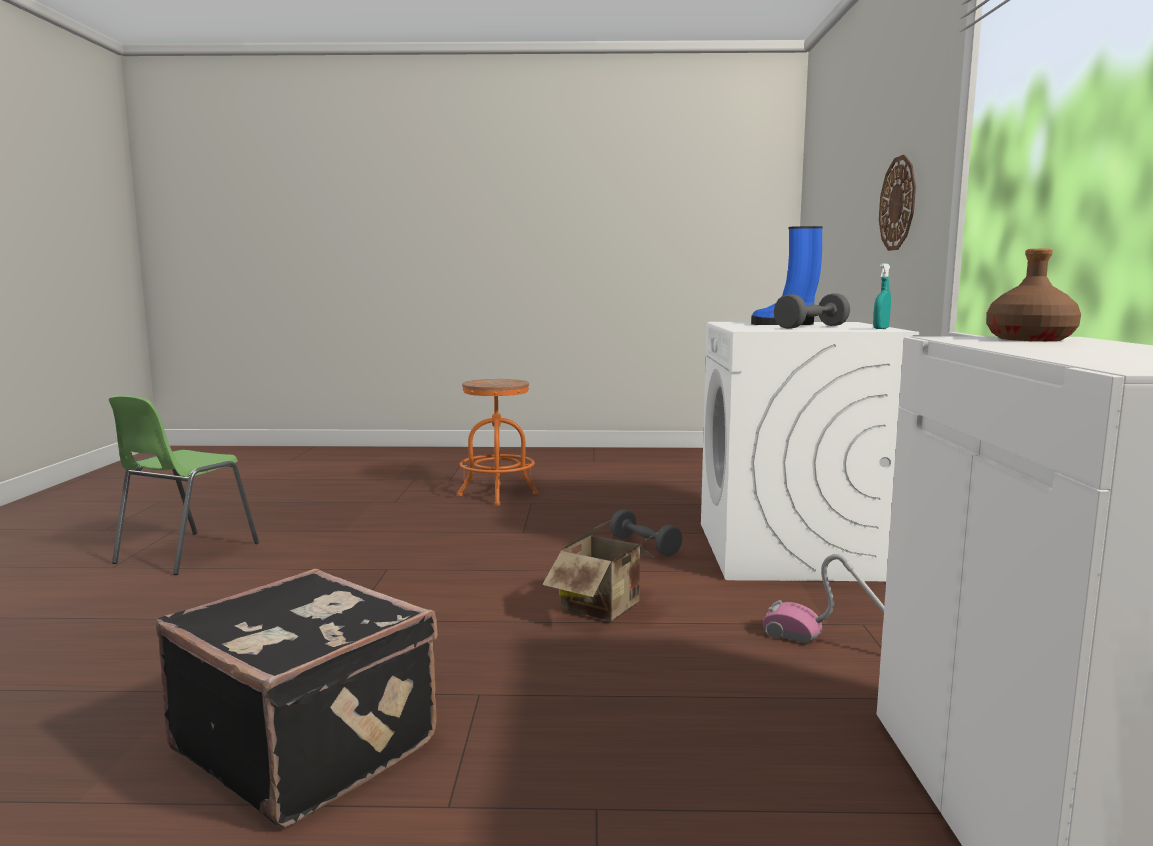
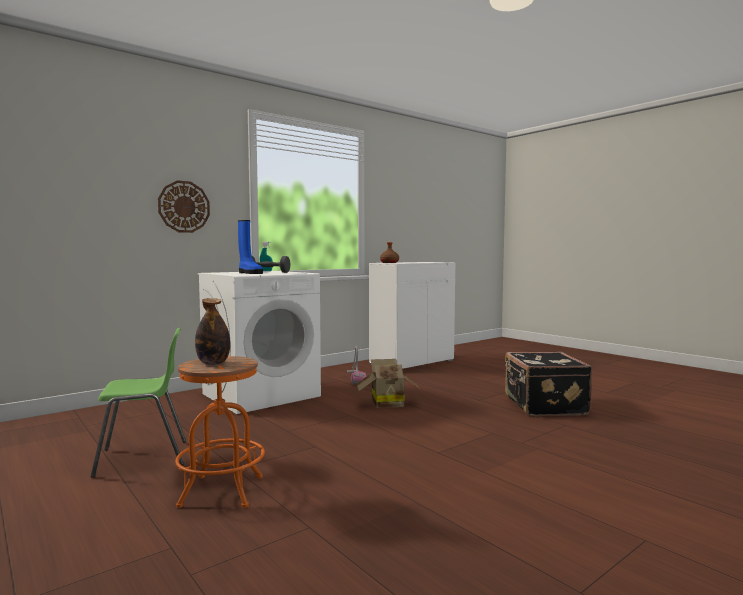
camera: 130 degrees left, 5 degrees down
green chair [109,395,259,575] -> green chair moved to [91,328,186,478]
grey dumbbell [610,509,682,556] -> none
none -> bottle [195,298,230,365]

